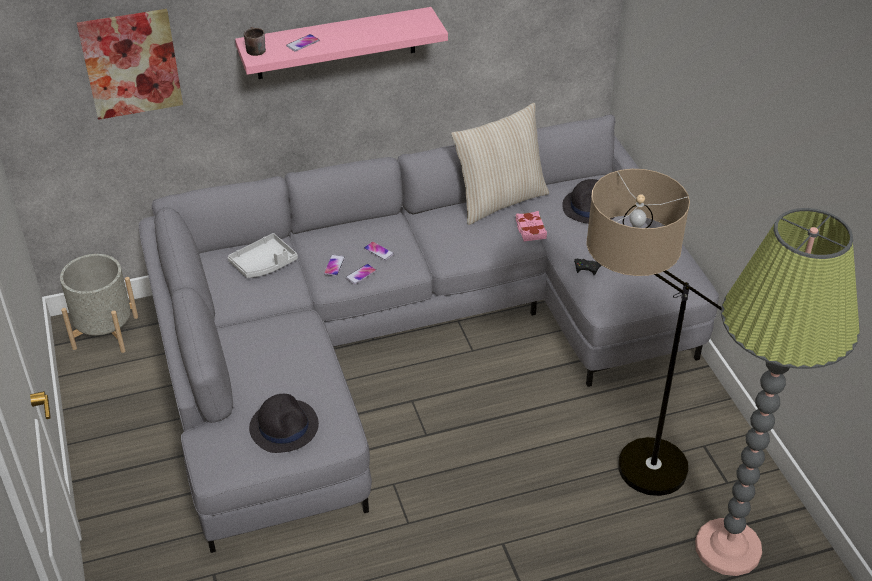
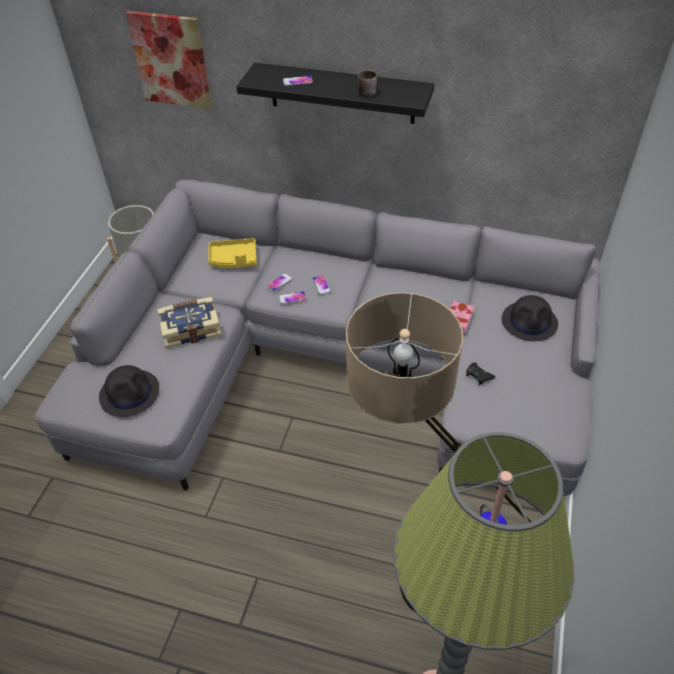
camera: 35 degrees right, 5 degrees up
grey tray [228,233,298,278] -> yellow tray [208,238,257,268]
pink shelf [235,7,448,79] -> black shelf [236,63,434,124]
brown mug [244,27,266,56] -> brown mug moved to [358,70,377,97]
beige pillow [451,103,549,225] -> none
none -> book [157,297,222,349]

